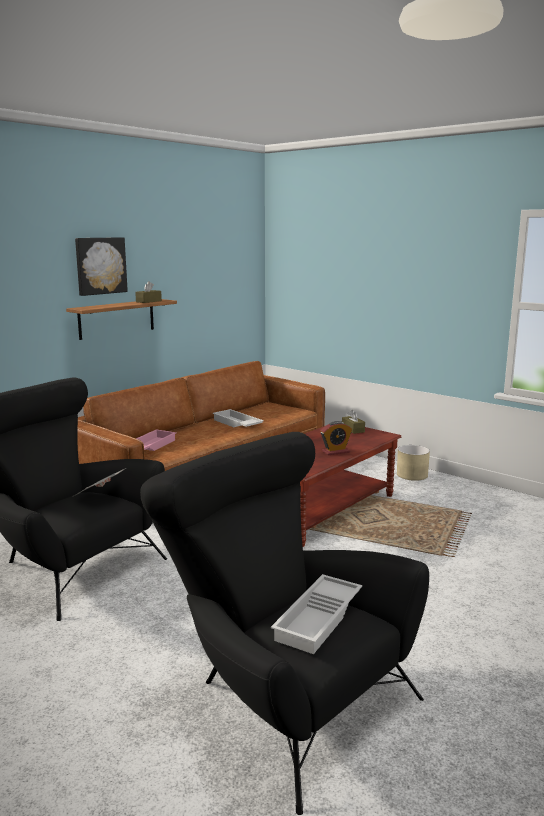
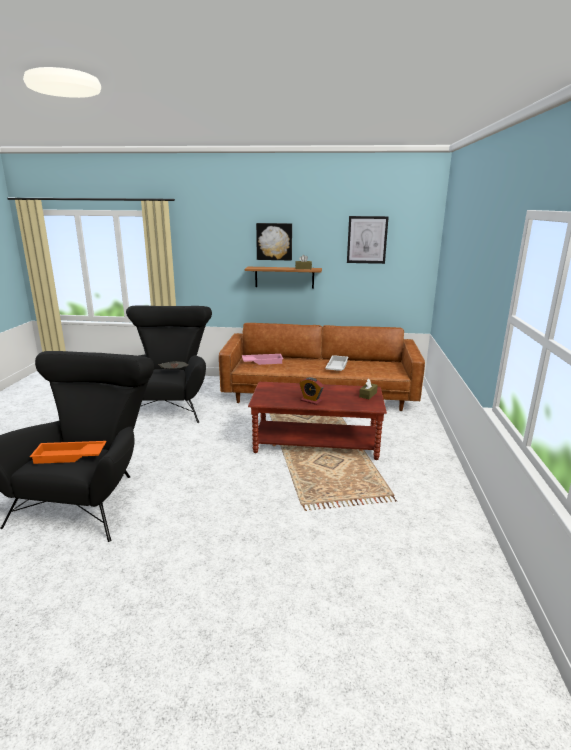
camera: 55 degrees right, 5 degrees up
white tray [271,574,362,654] -> orange tray [30,441,107,464]
beige planter [397,445,430,481] -> none
none -> picture [347,216,389,264]

